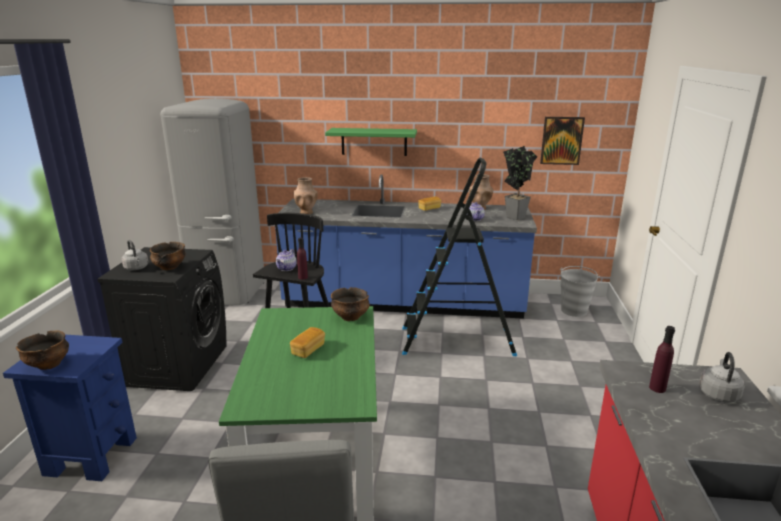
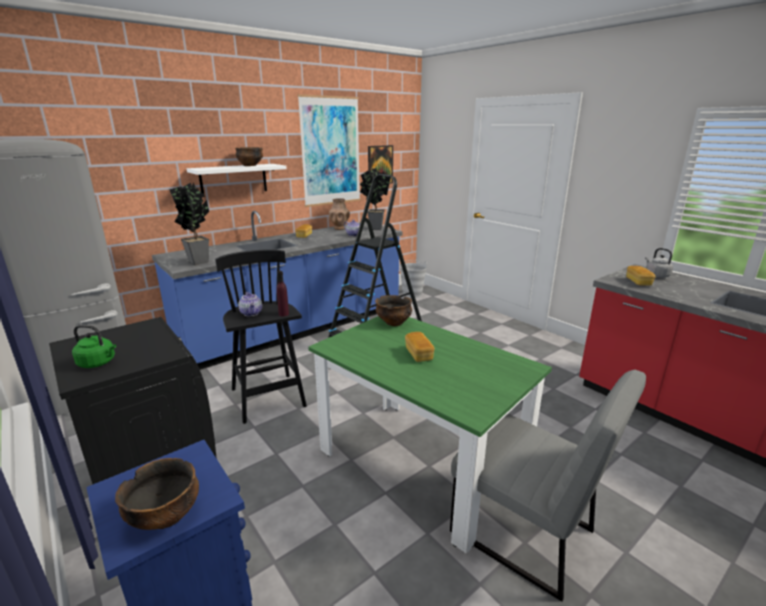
camera: 45 degrees left, 0 degrees up
grey kettle [122,240,148,270] -> green kettle [72,325,116,368]
bowl [150,242,185,270] -> bowl moved to [235,147,263,166]
brown vase [293,177,318,214] -> potted plant [169,182,209,265]
green shelf [325,128,417,156] -> white shelf [187,164,287,197]
purple bottle [649,326,675,393] -> bread [626,266,656,286]
none -> picture [297,94,360,207]

